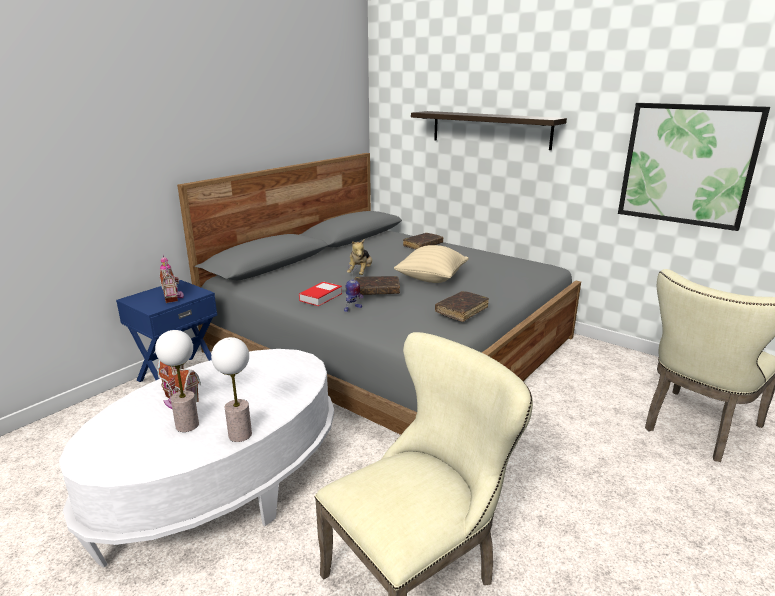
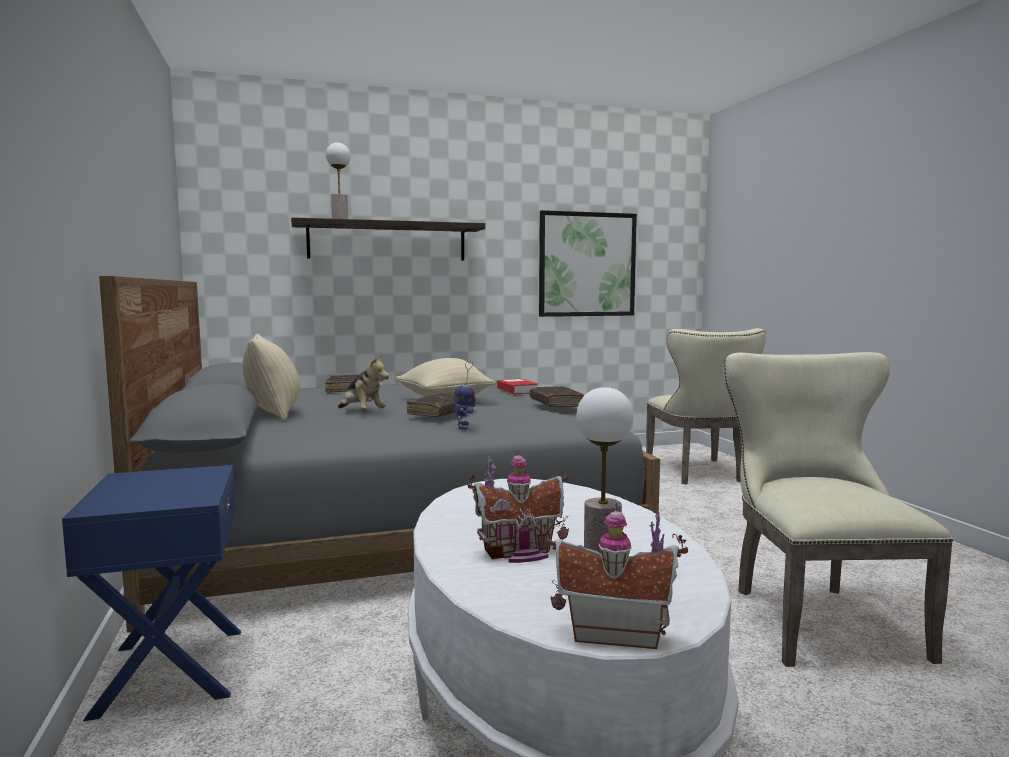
camera: 55 degrees left, 15 degrees down
toy house [160,255,184,303] -> toy house moved to [546,503,688,649]
table lamp [211,337,252,442] -> table lamp moved to [326,143,350,219]
book [299,282,342,306] -> book moved to [497,379,538,395]
none -> beige pillow [242,334,300,421]

